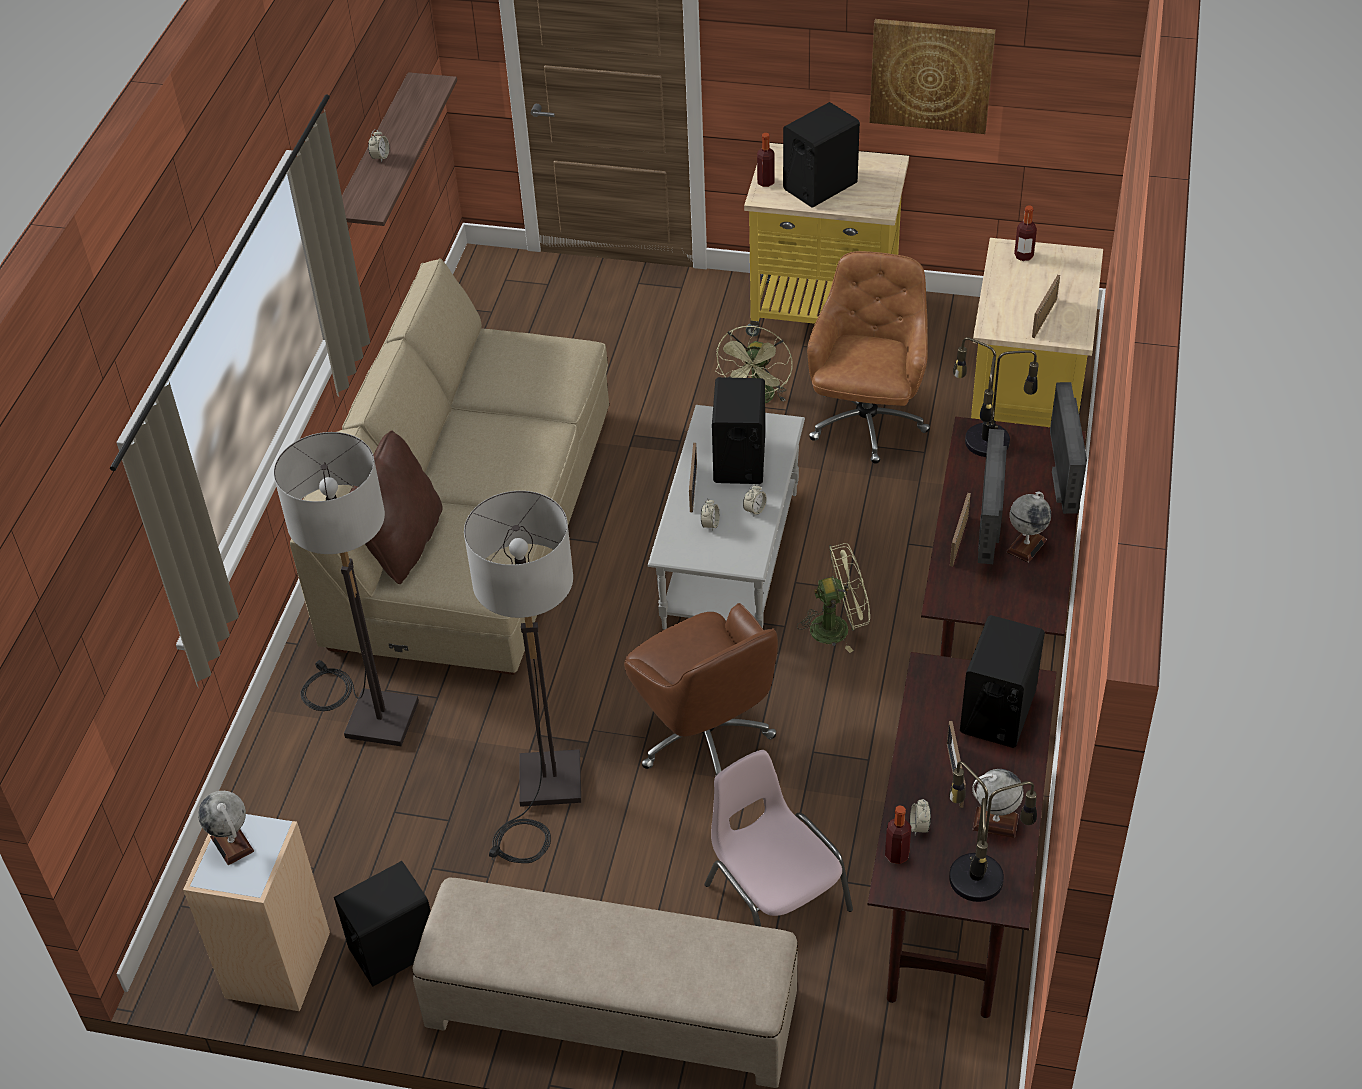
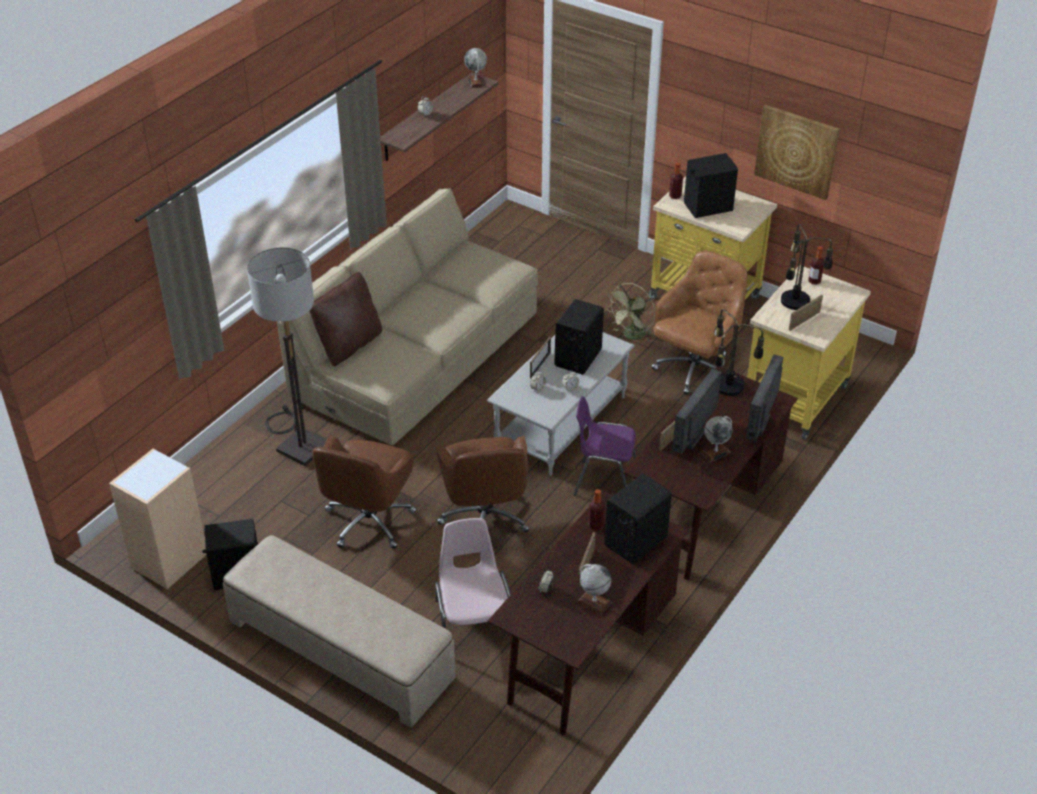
camera: 20 degrees right, 5 degrees down
globe [198,791,254,865] -> globe moved to [464,48,487,88]
floor lamp [464,491,581,863] -> brown office chair [313,435,416,548]
green fan [797,543,870,653] -> purple chair [574,396,637,495]
bottle [885,805,911,864] -> bottle moved to [588,489,605,530]
table lamp [949,761,1037,902] -> table lamp moved to [781,224,833,310]

